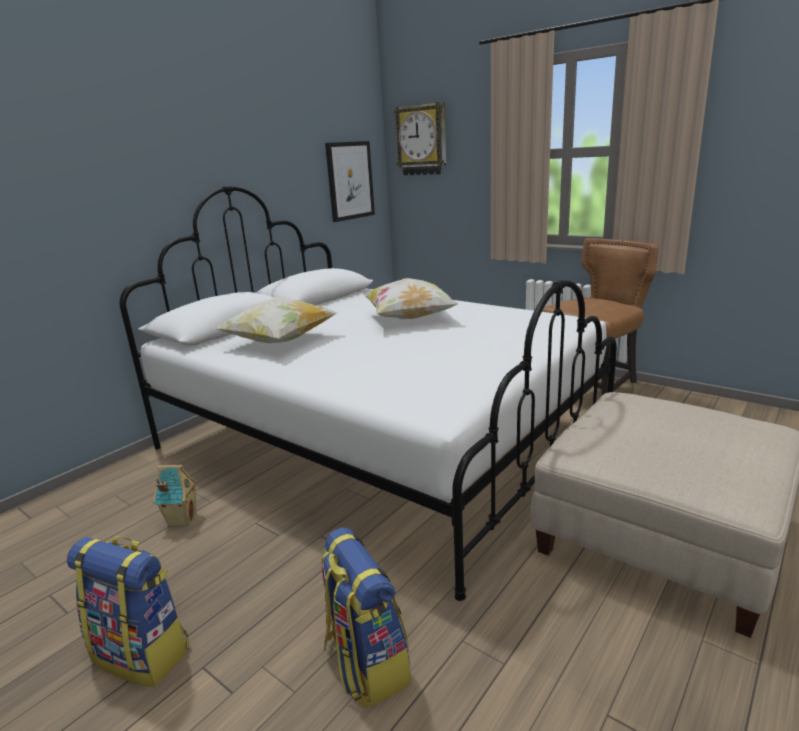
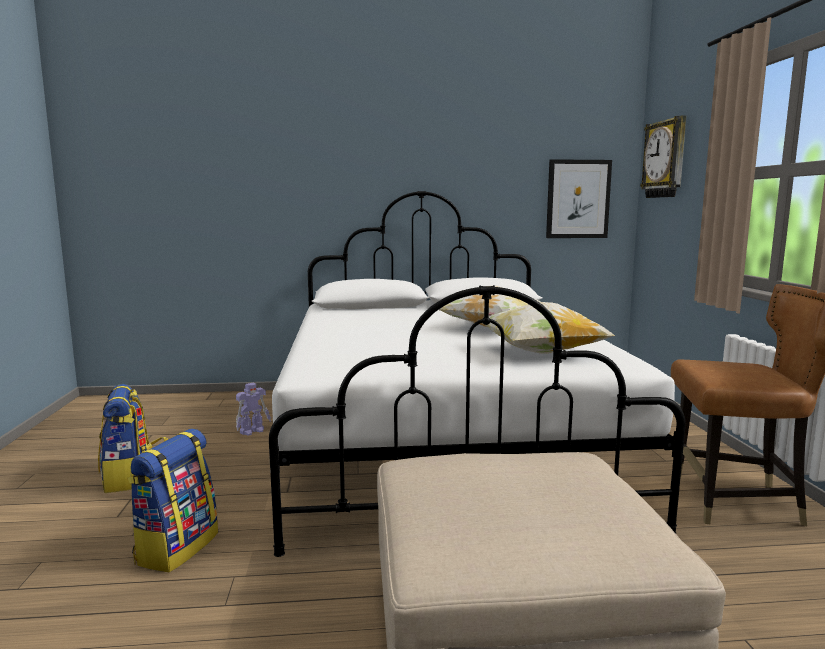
camera: 45 degrees right, 10 degrees down
toy house [153,465,198,526] -> toy robot [236,382,271,436]
pillow [214,297,337,343] -> pillow moved to [484,302,615,354]

